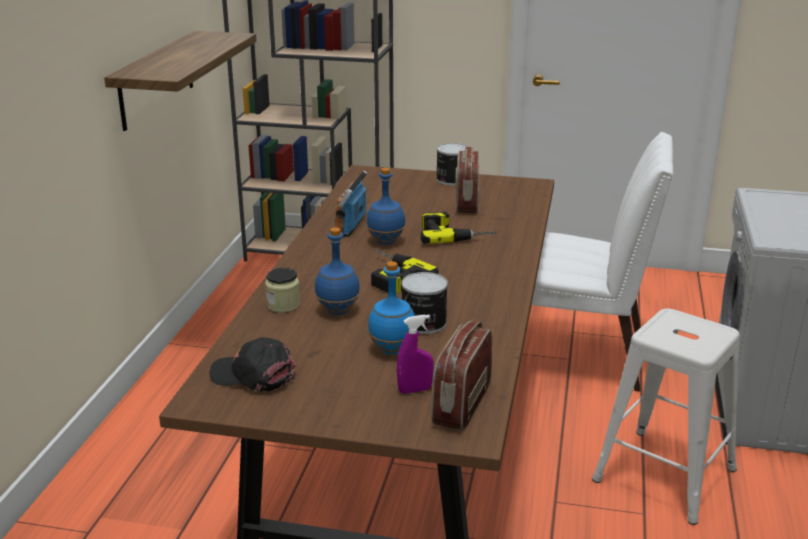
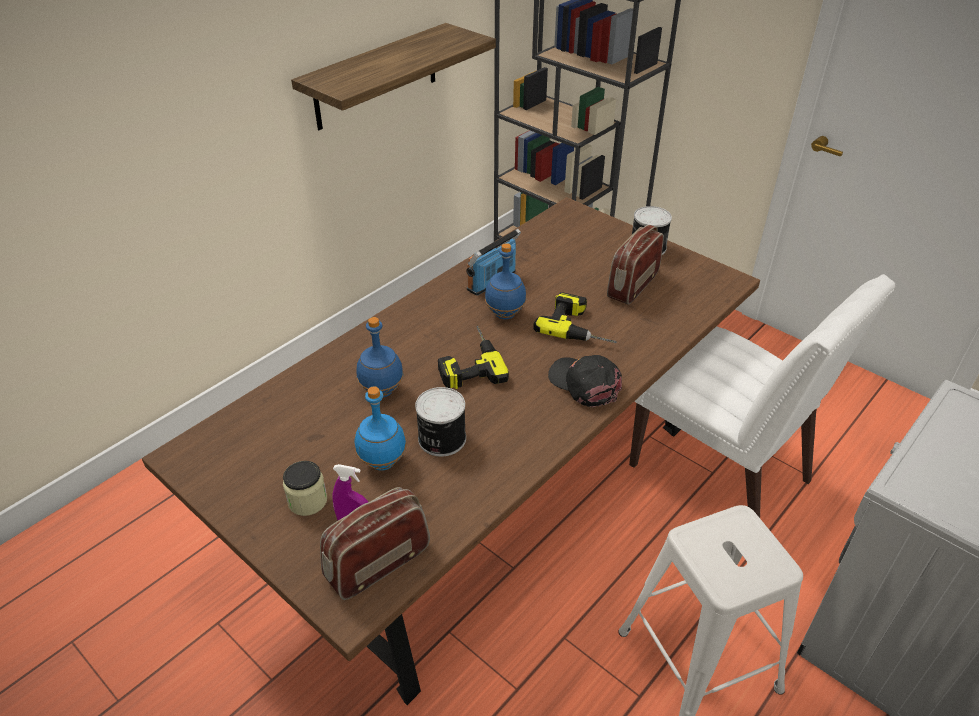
camera: 30 degrees right, 15 degrees up
black cap [209,337,296,392] -> black cap moved to [548,355,622,407]
jar [265,268,300,313] -> jar moved to [283,461,327,516]

